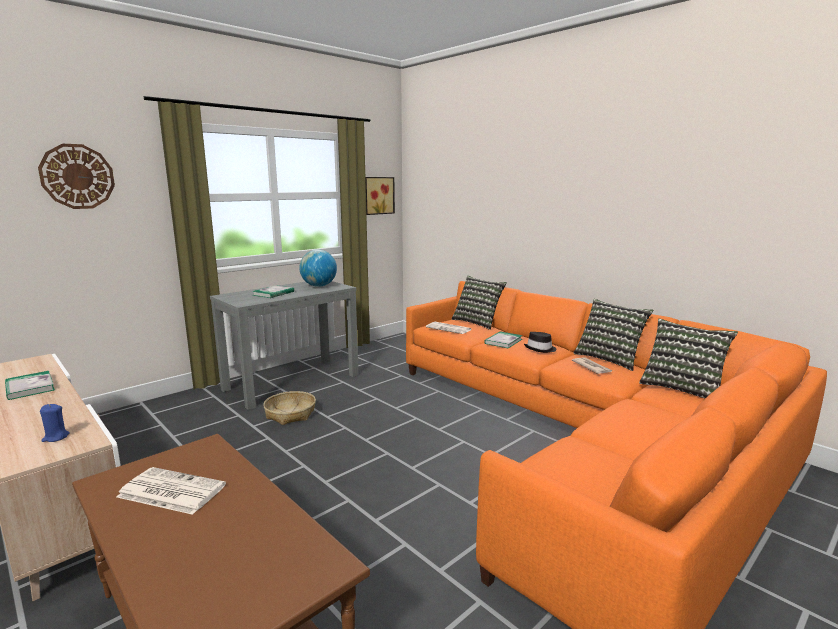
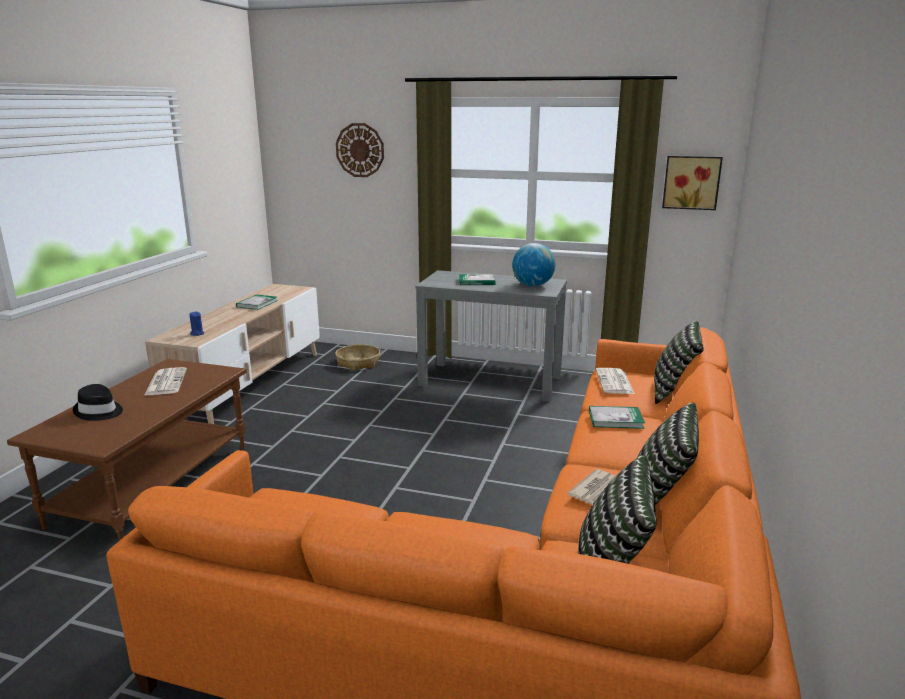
camera: 60 degrees right, 5 degrees up
basket [263,391,316,425] -> basket moved to [335,344,380,371]
black hat [524,332,556,353] -> black hat moved to [73,384,123,421]

